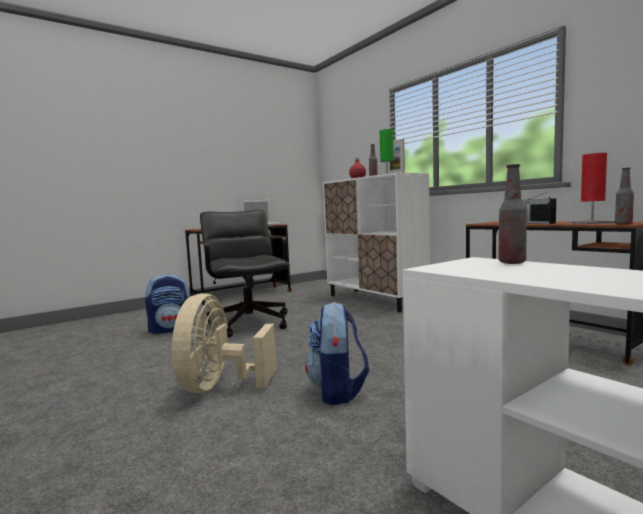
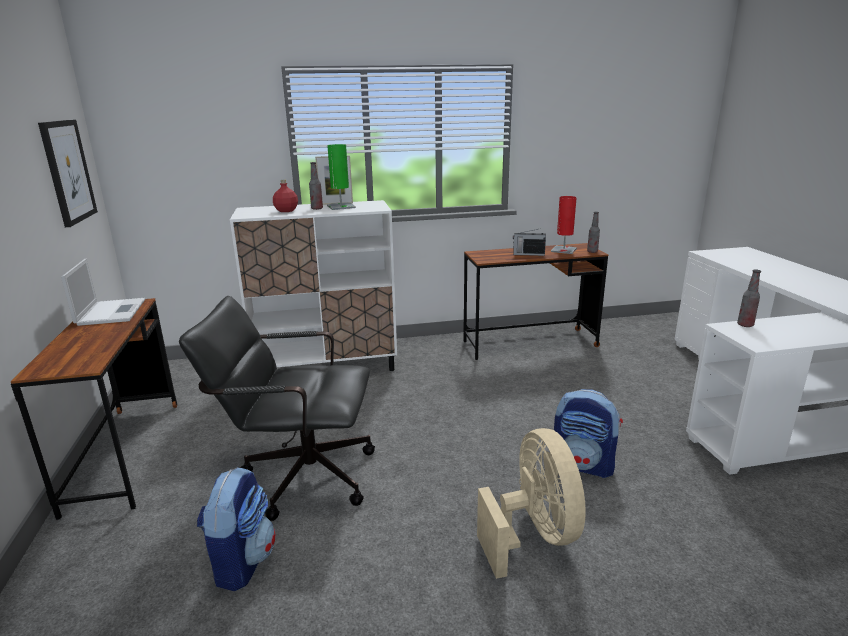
camera: 65 degrees left, 15 degrees up
beige fan [172,293,277,393] -> beige fan turned 135 degrees counterclockwise [477,428,586,579]
none -> picture [38,120,98,227]

